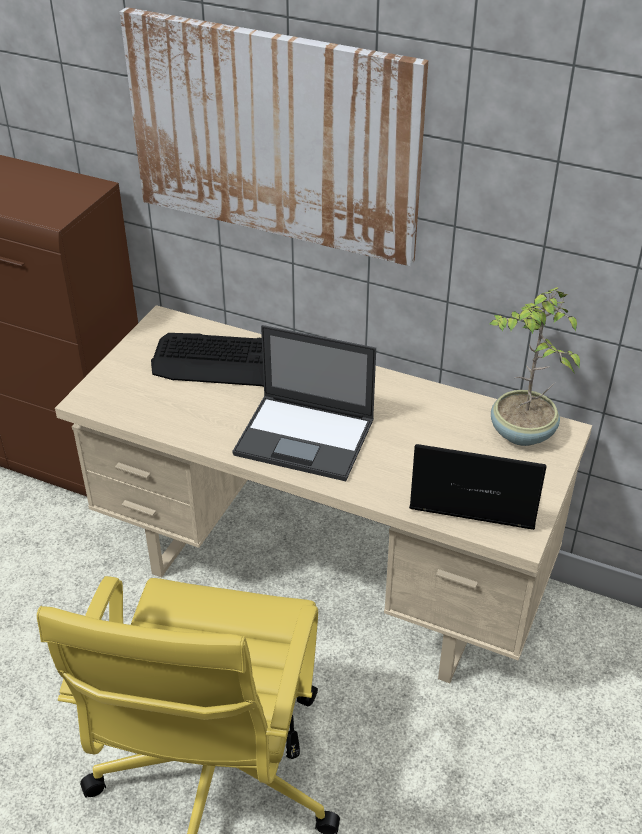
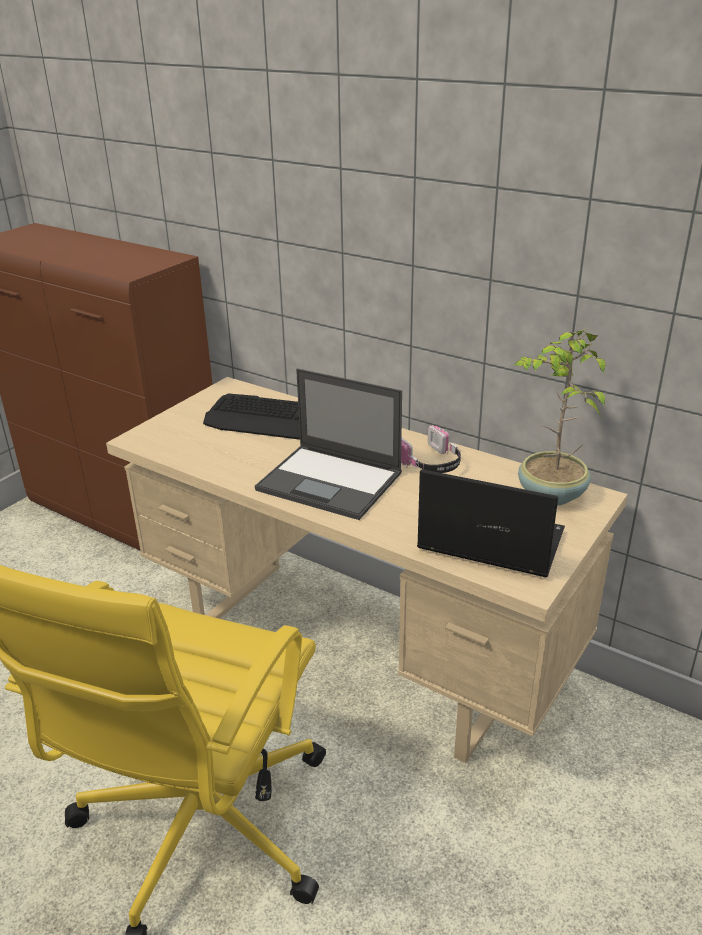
camera: 10 degrees right, 10 degrees down
picture [120,7,428,266] -> none
none -> headphones [401,425,461,473]

